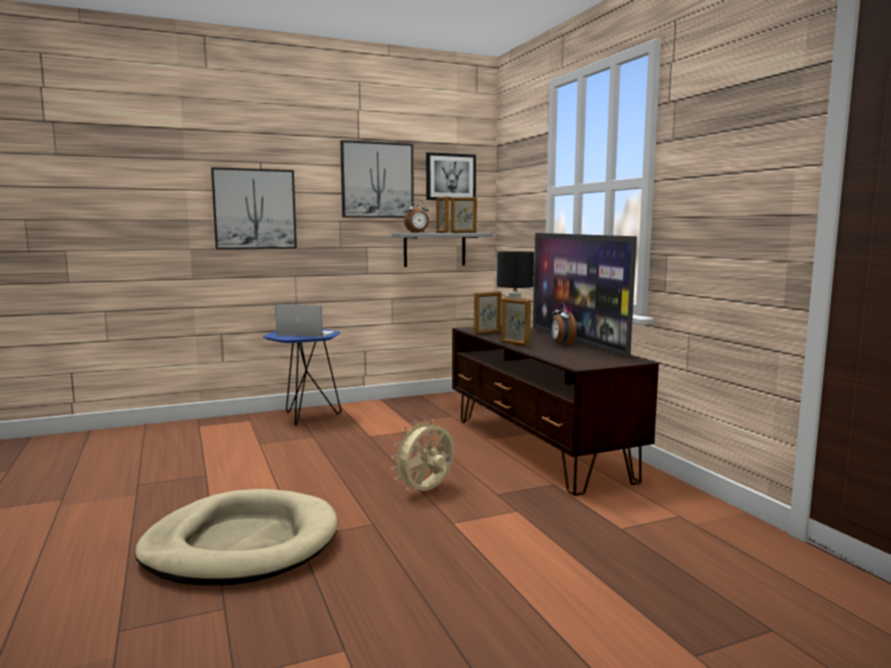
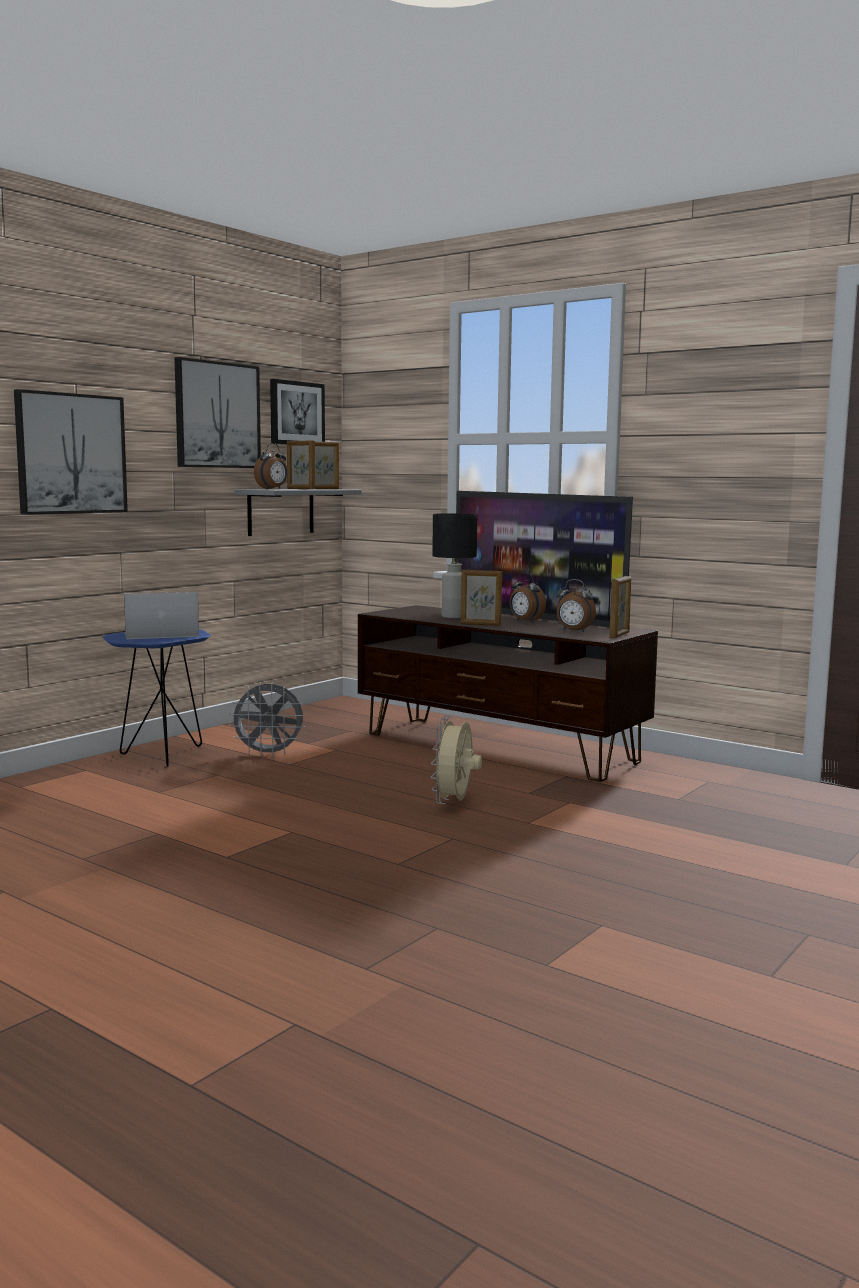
camera: 30 degrees left, 0 degrees up
beige dog bed [135,489,338,586] -> none
picture frame [474,291,501,335] -> picture frame moved to [609,576,631,638]
none -> grey fan [229,682,305,757]
none -> alarm clock [557,579,596,632]

